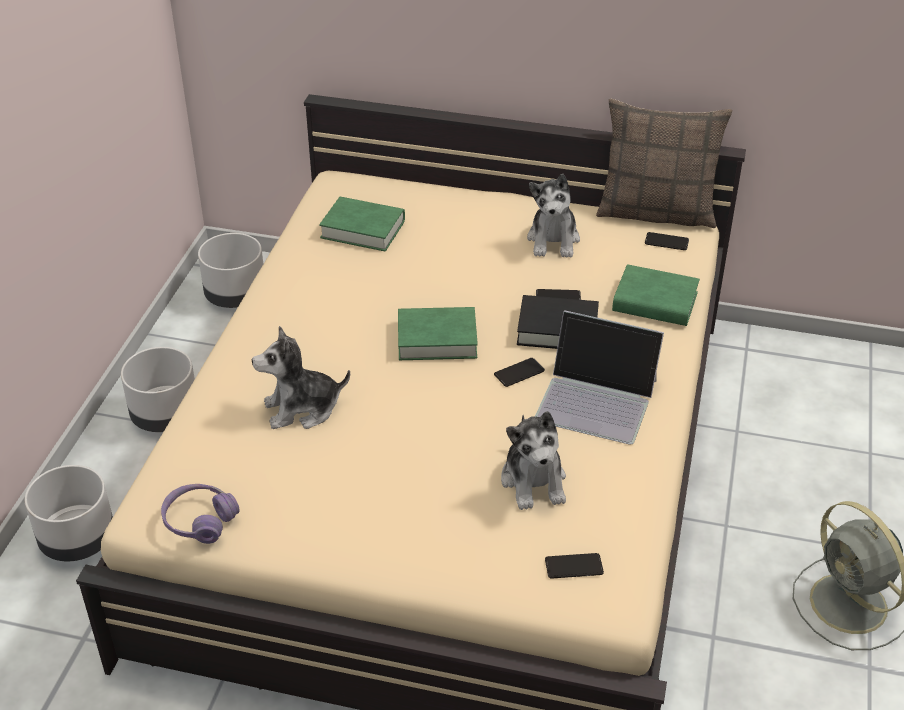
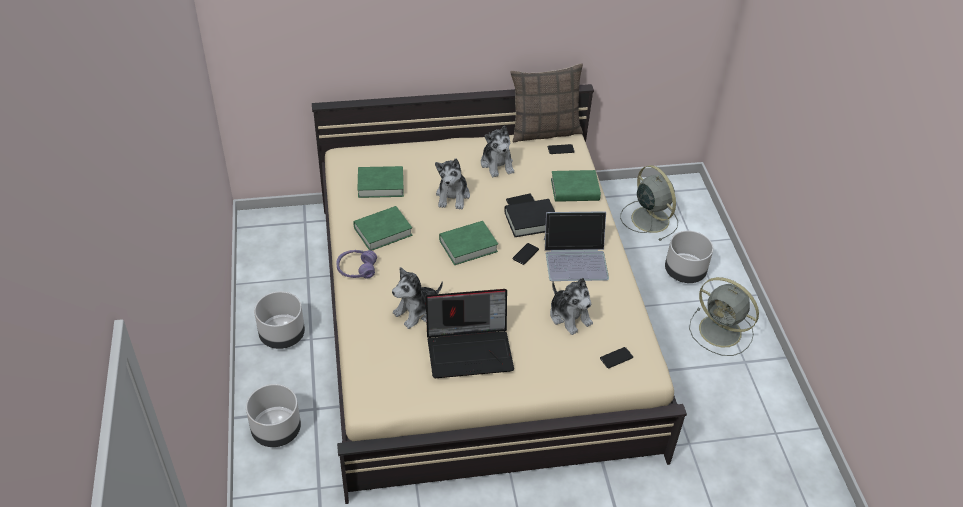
camera: 25 degrees left, 5 degrees up
purple headphones [161,484,240,544] -> purple headphones moved to [336,250,377,279]
grey planter [198,233,263,308] -> grey planter moved to [665,231,713,283]
none -> green book [353,206,412,251]
none -> laptop [426,289,514,378]
none -> plush toy [435,159,470,210]
none -> grey fan [620,165,678,241]

